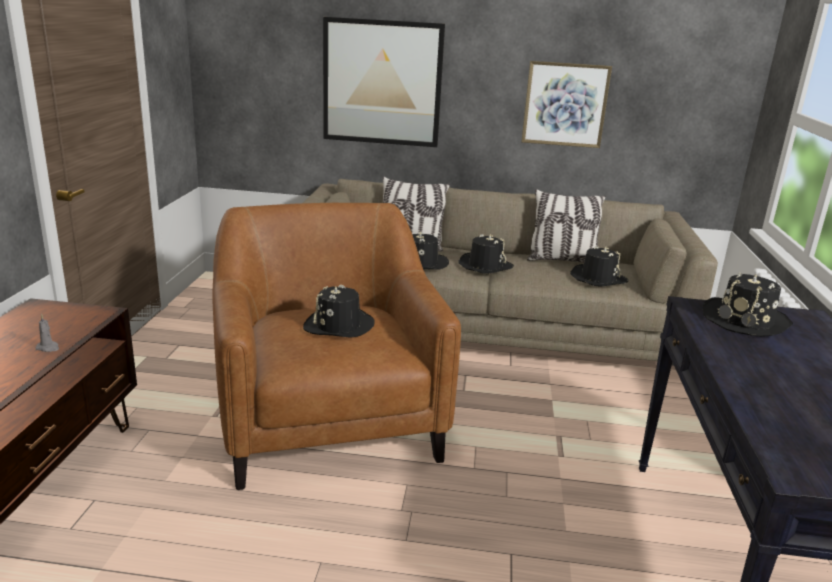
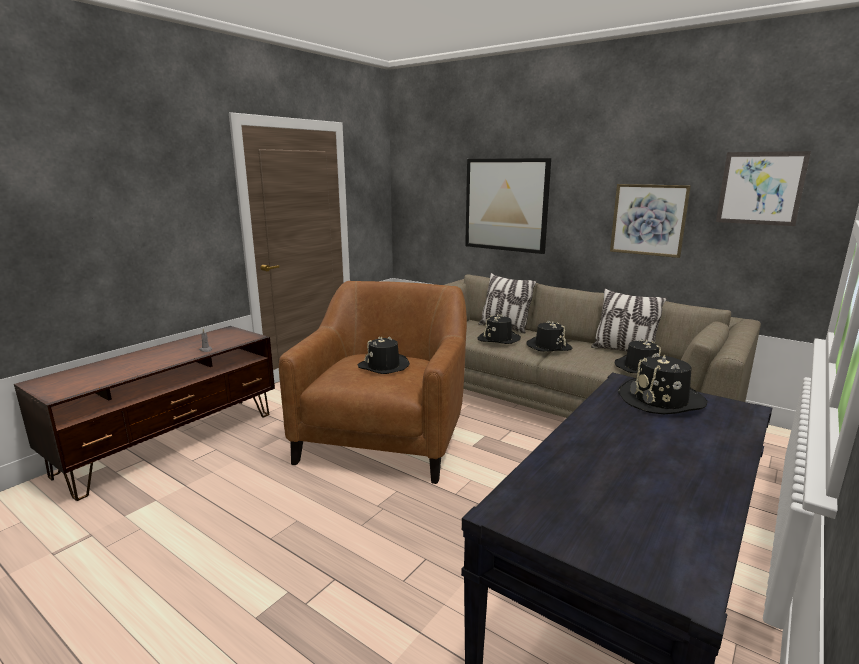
camera: 30 degrees right, 5 degrees down
none -> picture [716,151,811,226]

